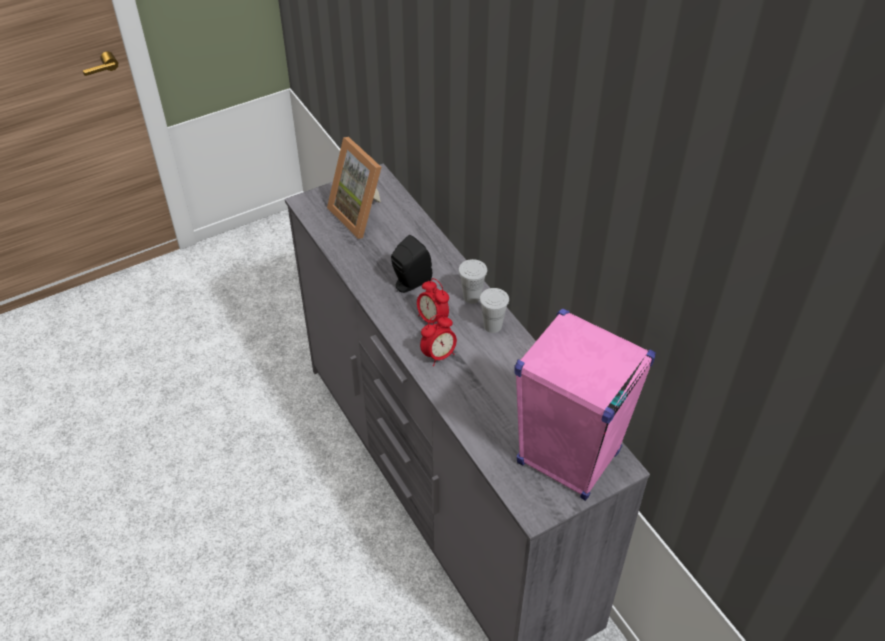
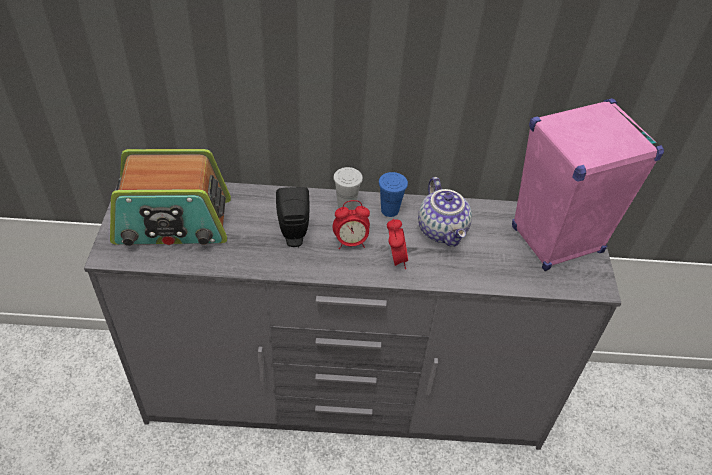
camera: 60 degrees left, 0 degrees up
picture frame [327,137,381,239] -> radio [110,149,231,246]
white cup [480,288,509,333] -> blue cup [379,172,408,217]
none -> teapot [418,177,472,247]

